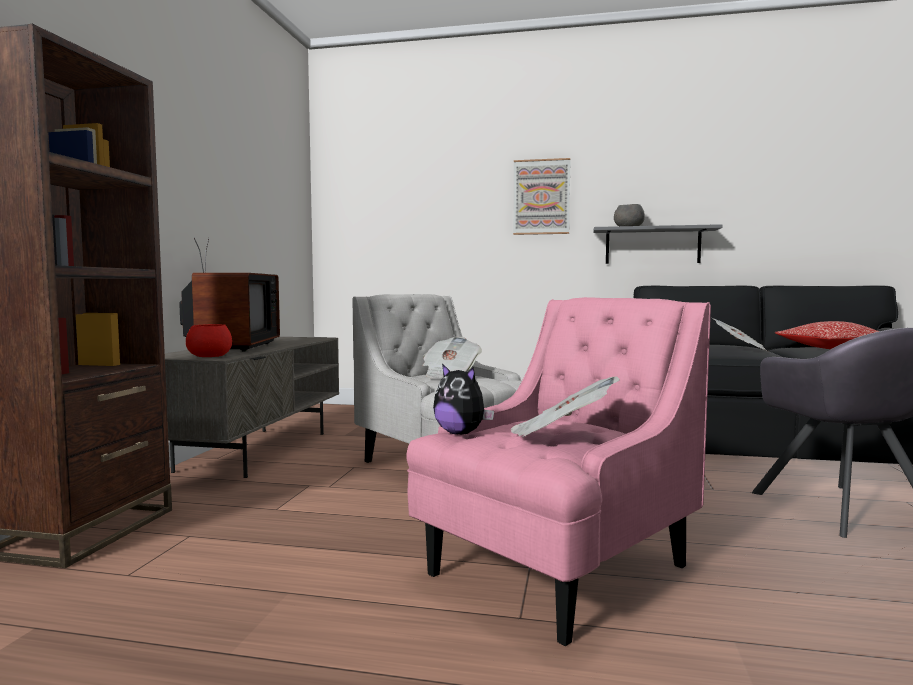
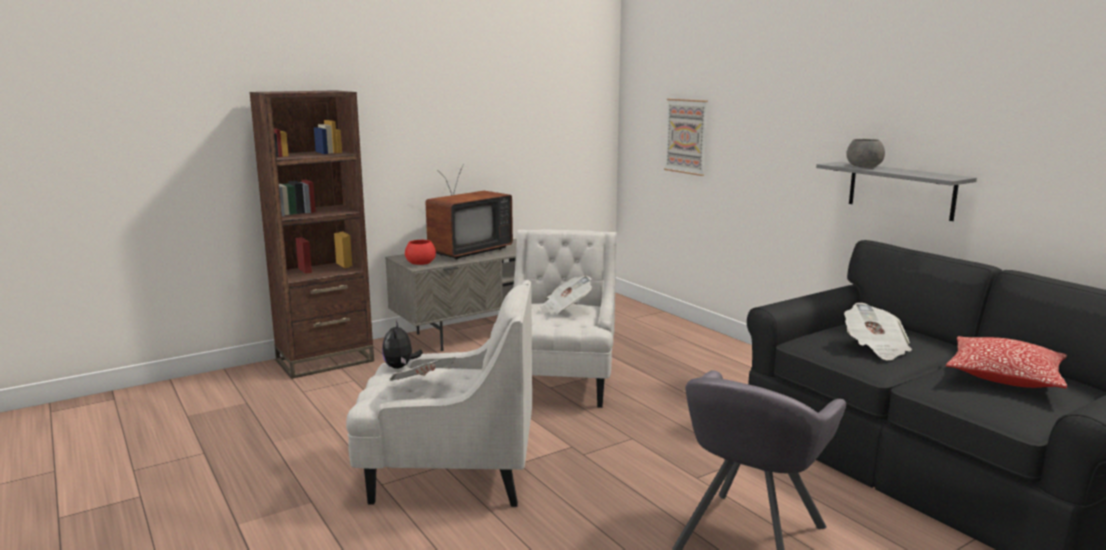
camera: 45 degrees right, 10 degrees up
pink armchair [406,297,711,646] -> white armchair [346,280,532,507]
picture [513,158,571,235] -> picture moved to [664,99,708,176]

